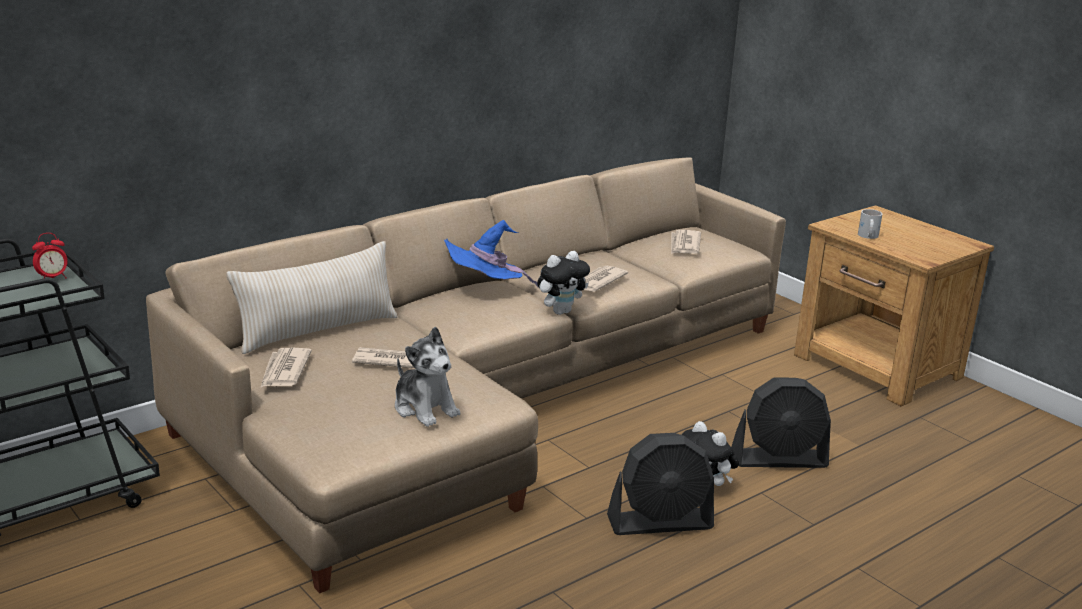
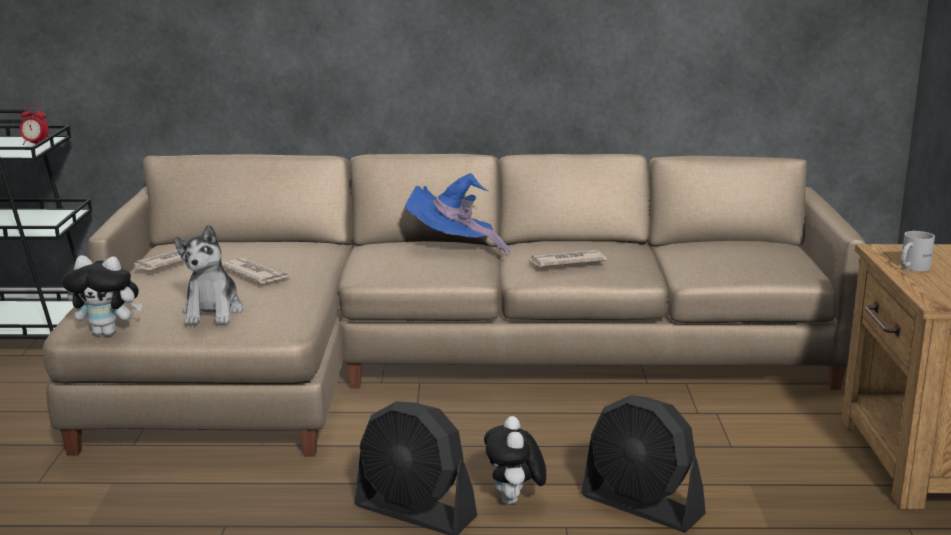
camera: 40 degrees right, 5 degrees down
beige pillow [226,241,397,354] -> none
plush toy [537,251,590,315] -> plush toy moved to [62,255,142,336]
newspaper [671,230,701,254] -> none

